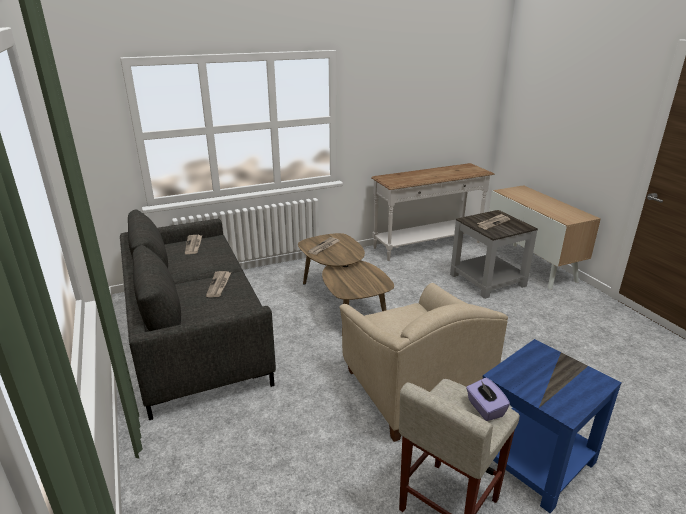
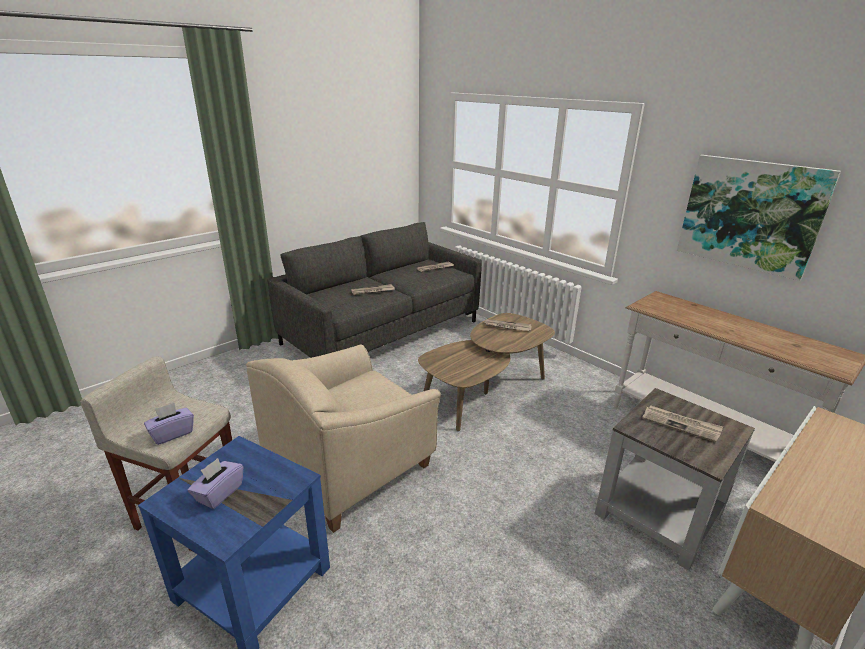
camera: 70 degrees right, 0 degrees up
none -> purple tissue box [188,458,243,509]
none -> picture [677,155,841,281]

